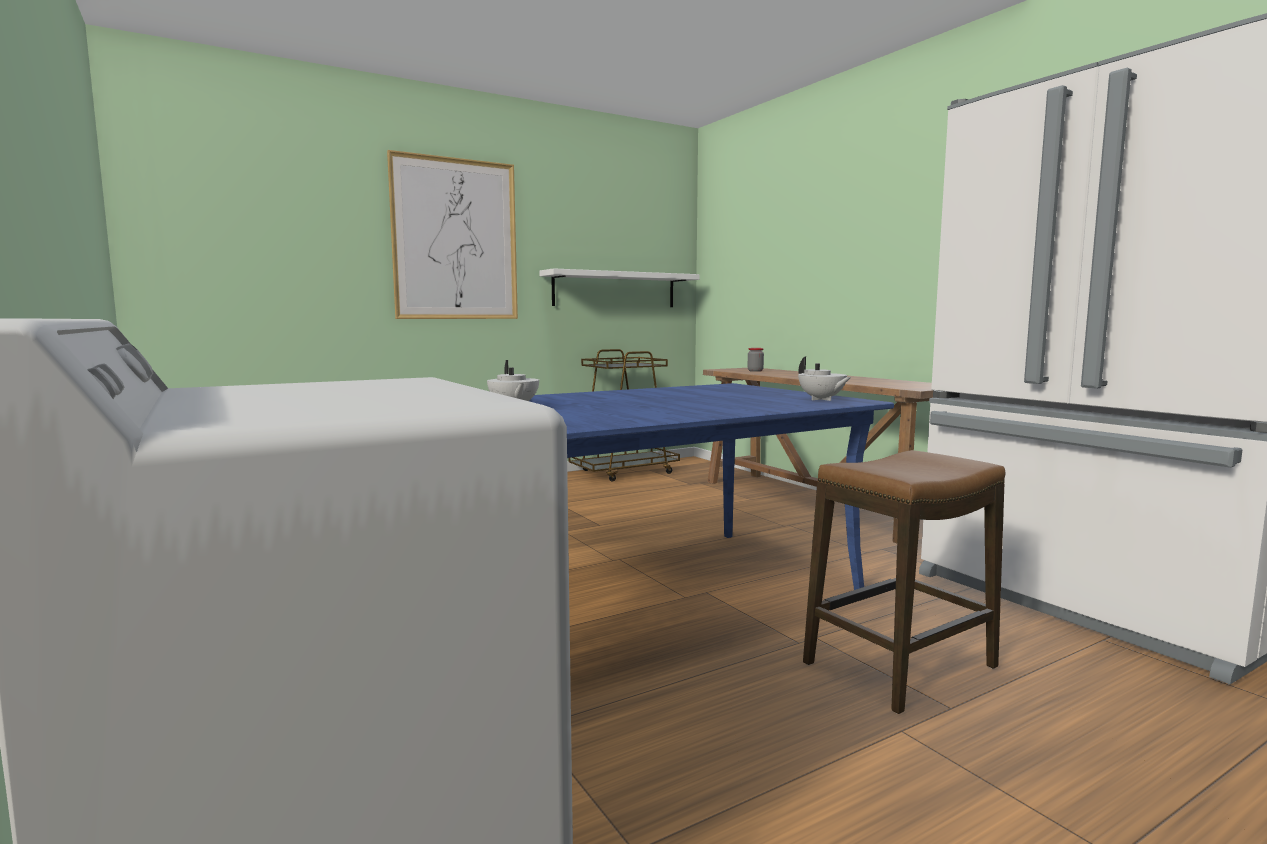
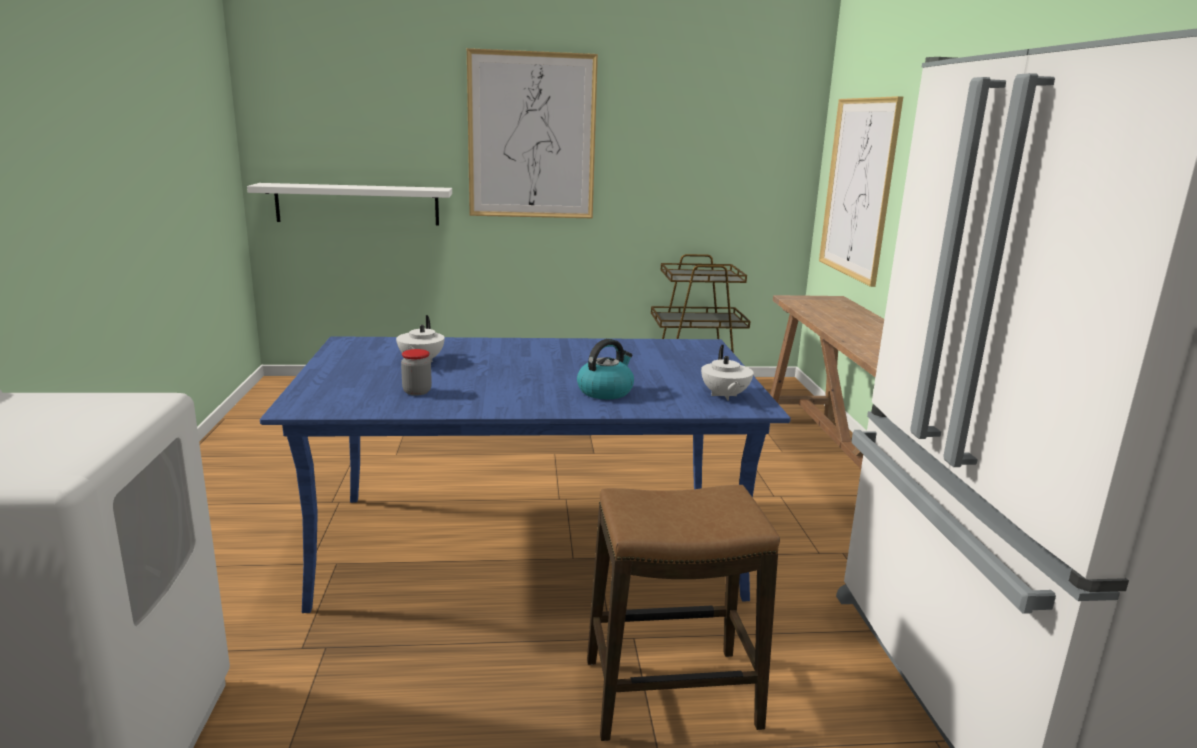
camera: 25 degrees right, 10 degrees up
white shelf [540,268,700,307] -> white shelf moved to [247,183,452,225]
jar [748,348,764,372] -> jar moved to [401,349,432,396]
none -> kettle [577,339,634,399]
none -> picture [819,96,903,287]

